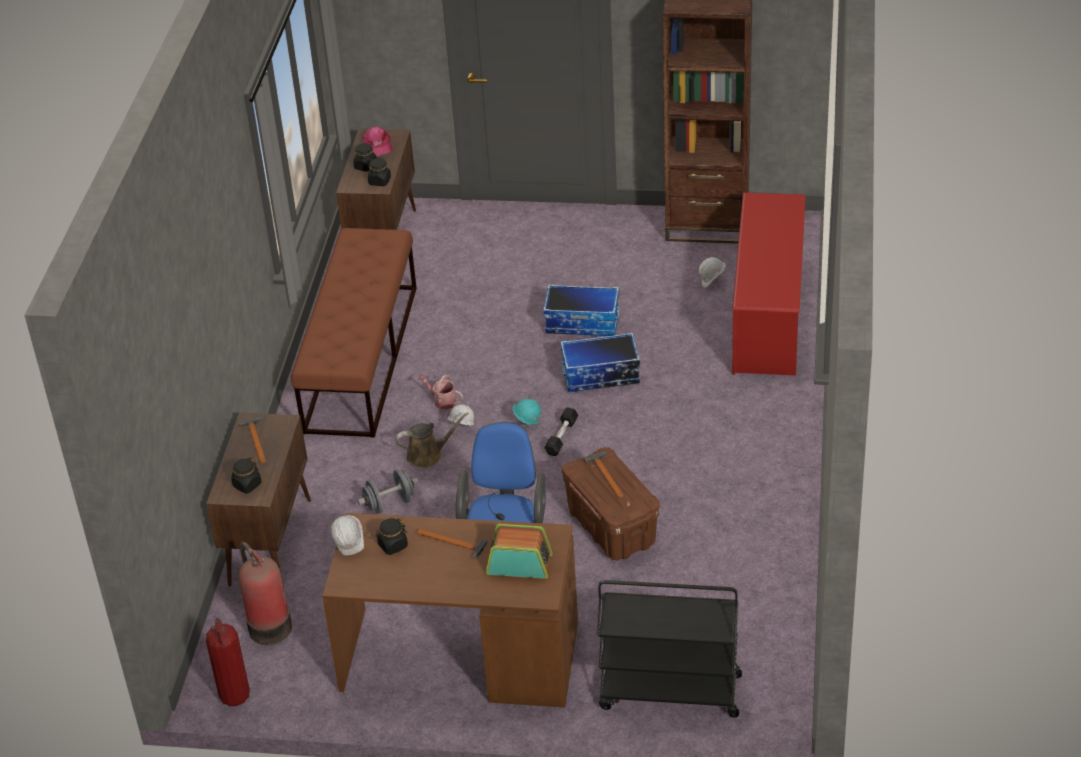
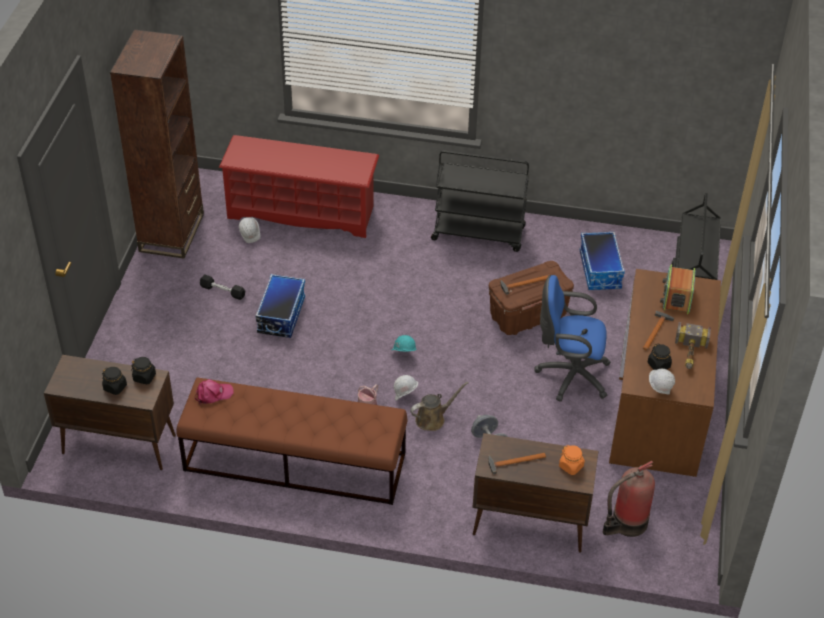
camera: 90 degrees left, 5 degrees up
fire extinguisher [206,618,250,706] -> none
black jar [231,458,261,493] -> orange jar [559,445,585,475]
pink cap [363,126,393,156] -> pink cap moved to [195,379,234,405]
brown watering can [395,412,469,468] -> brown watering can turned 75 degrees clockwise [410,382,468,431]
black dumbbell [544,407,579,456] -> black dumbbell moved to [200,274,245,300]
storage box [560,333,640,392] -> storage box moved to [580,232,625,290]
none -> black cart [431,150,529,252]
none -> hammer [675,322,711,369]

